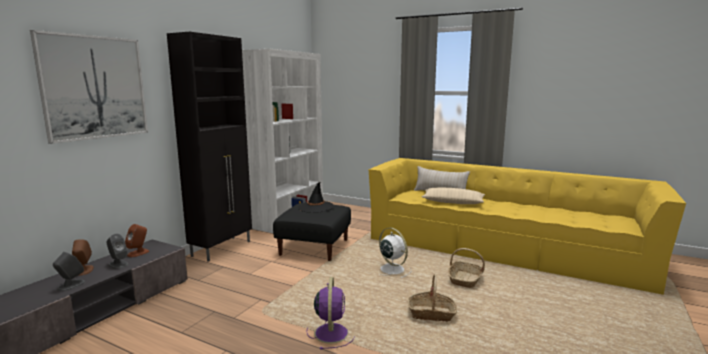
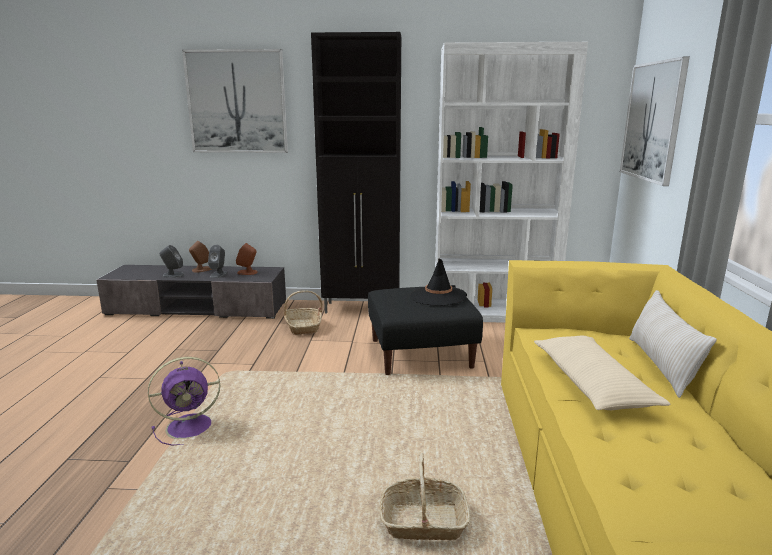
camera: 65 degrees right, 5 degrees up
white fan [379,228,410,278] -> none
basket [408,274,457,322] -> basket moved to [283,291,323,335]
none -> picture [620,56,690,186]

